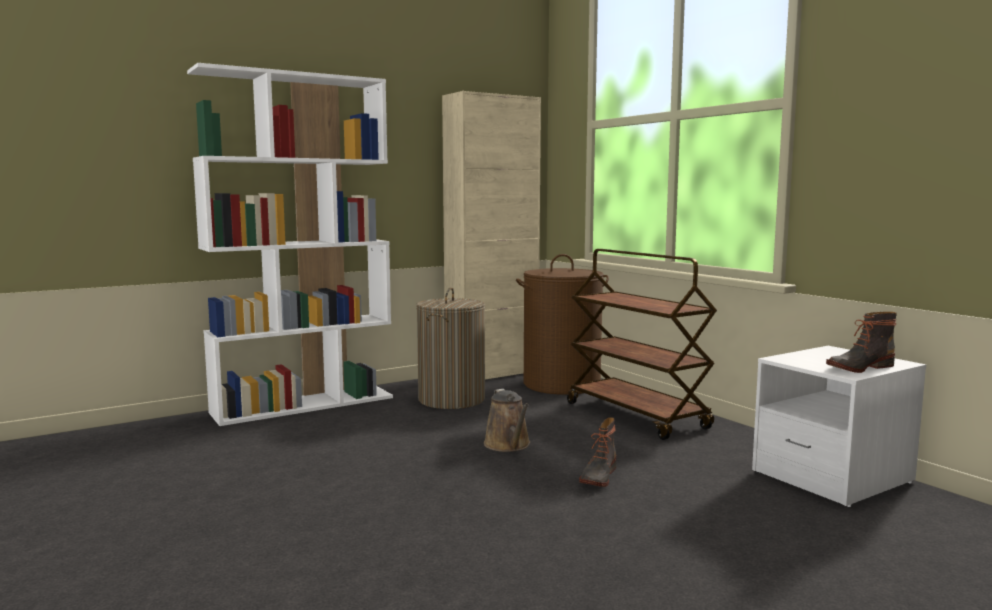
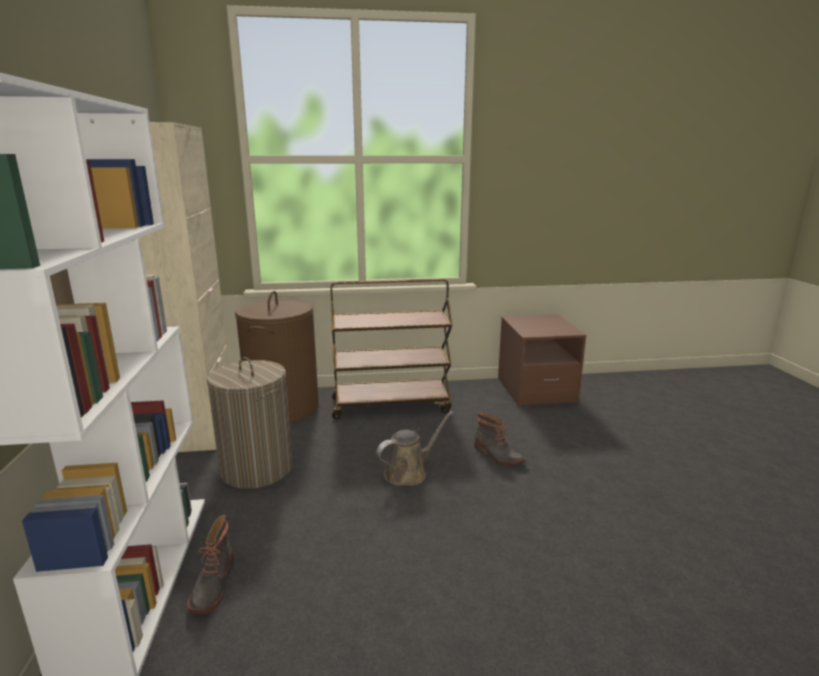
camera: 65 degrees left, 10 degrees up
brown watering can [484,389,530,452] -> brown watering can turned 45 degrees counterclockwise [376,411,453,486]
white nightstand [752,346,926,507] -> brown nightstand [498,315,587,406]
boot [826,312,897,373] -> boot moved to [188,515,234,614]

